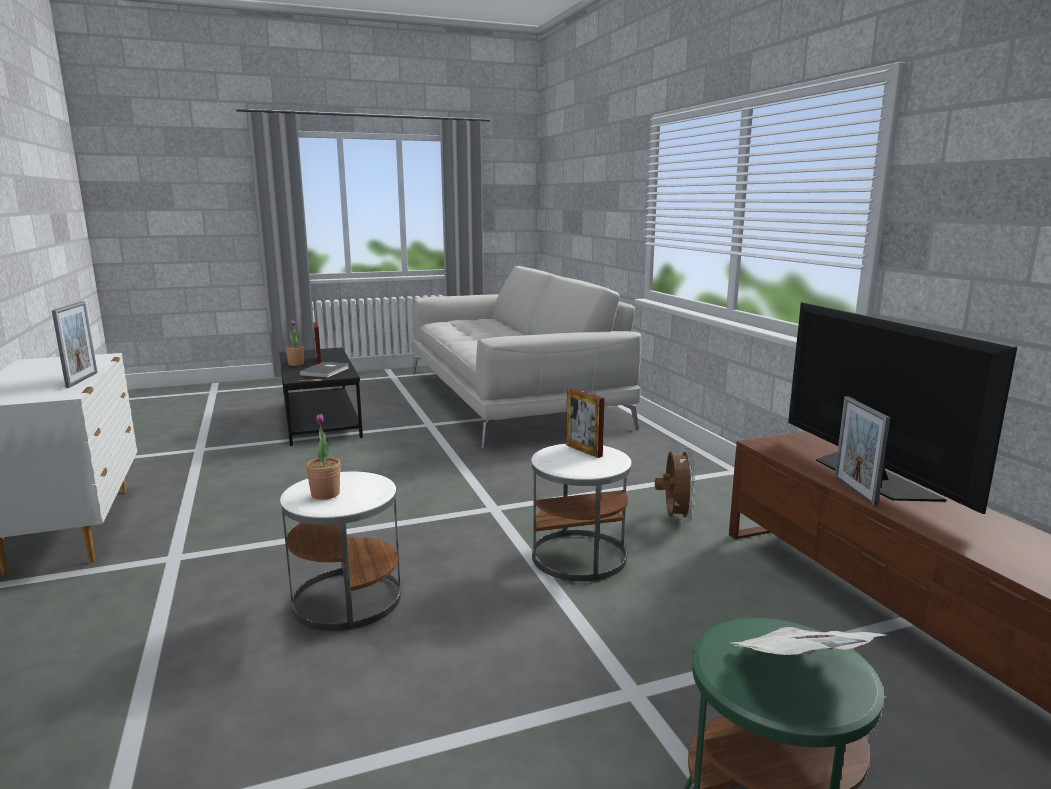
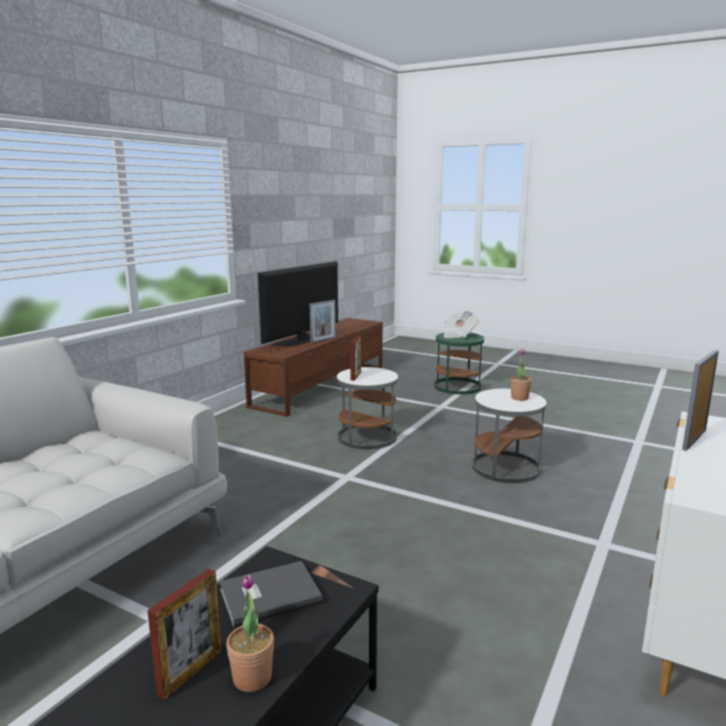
camera: 130 degrees left, 0 degrees up
brown fan [655,447,696,523] -> none

